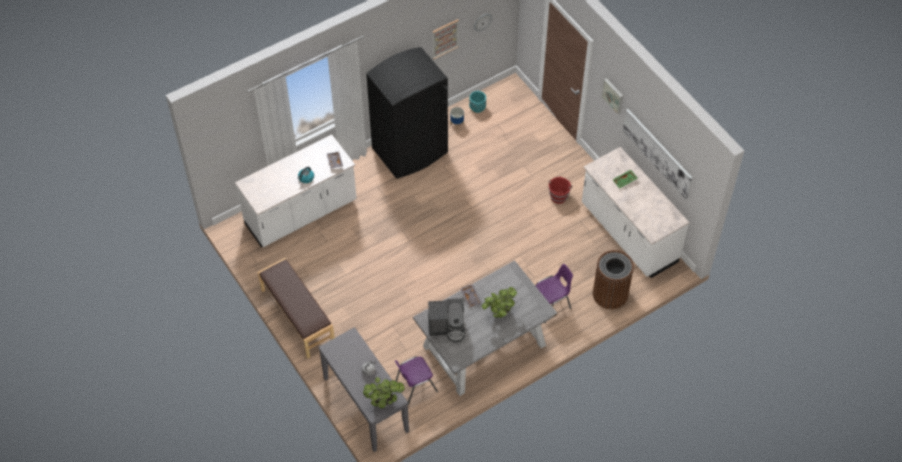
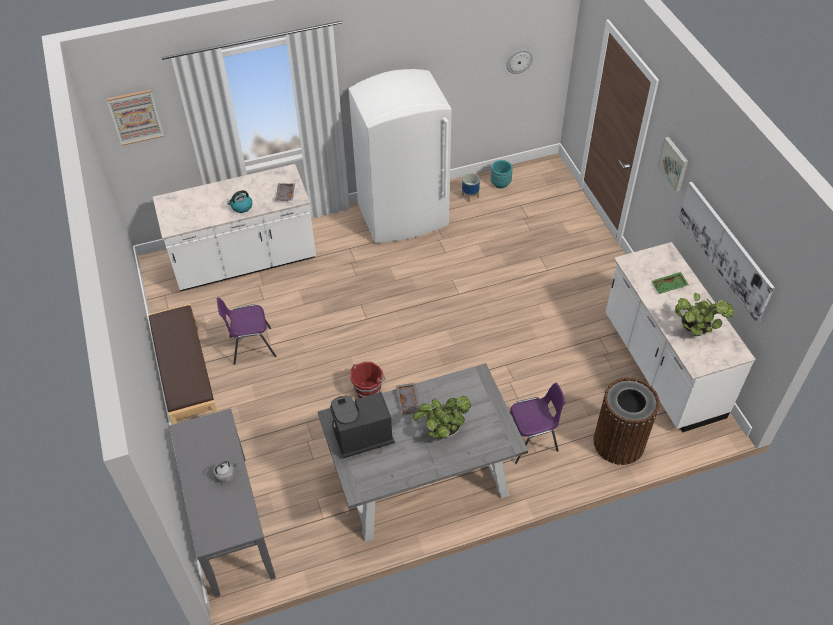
camera: 15 degrees right, 5 degrees down
potted plant [363,377,405,408] -> potted plant moved to [675,293,734,336]
black fridge [366,47,448,179] -> white fridge [349,69,452,243]
purple chair [395,356,438,405] -> purple chair moved to [217,297,276,364]
coffee machine [428,298,465,342] -> coffee machine turned 150 degrees clockwise [330,392,395,458]
picture [432,19,459,59] -> picture moved to [106,89,164,146]
red bucket [549,177,573,204] -> red bucket moved to [350,362,386,398]

